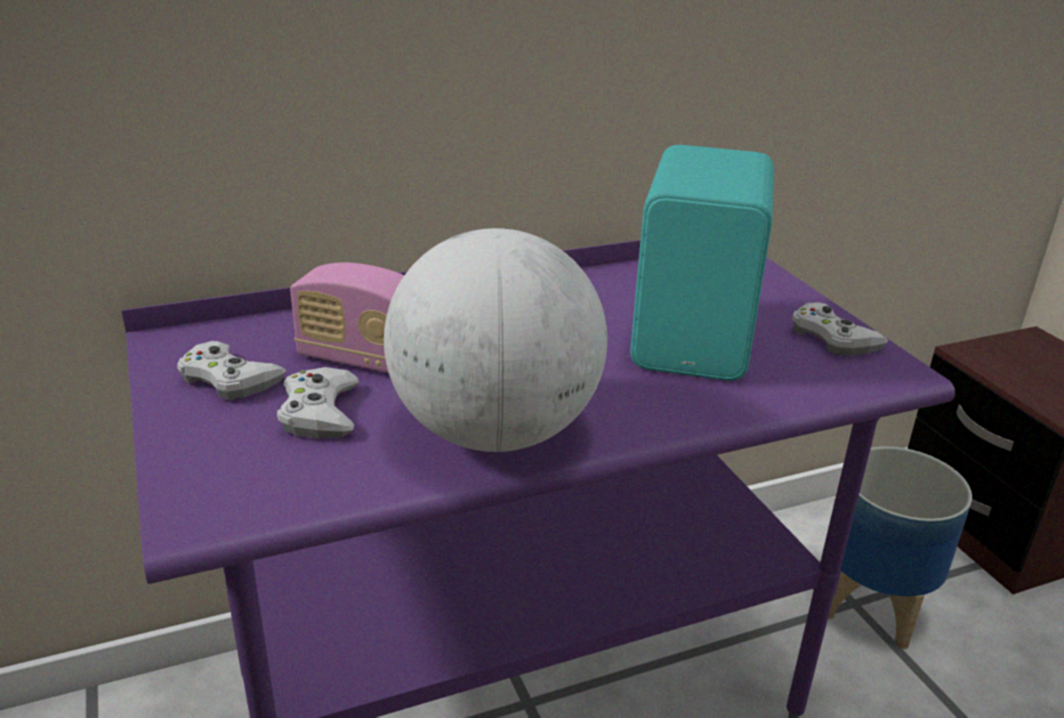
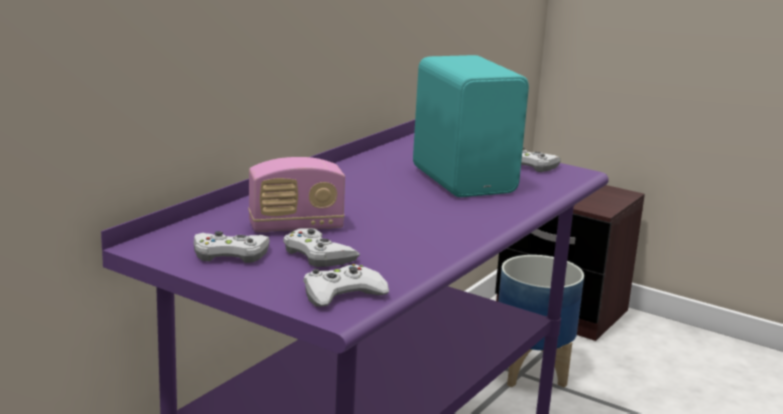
camera: 35 degrees left, 10 degrees down
globe [384,228,607,452] -> none
none -> white game controller [303,264,389,307]

